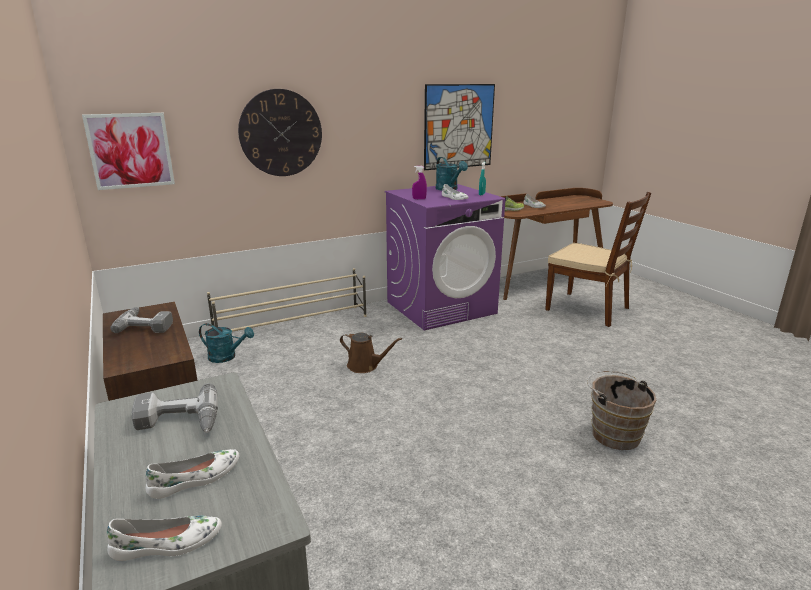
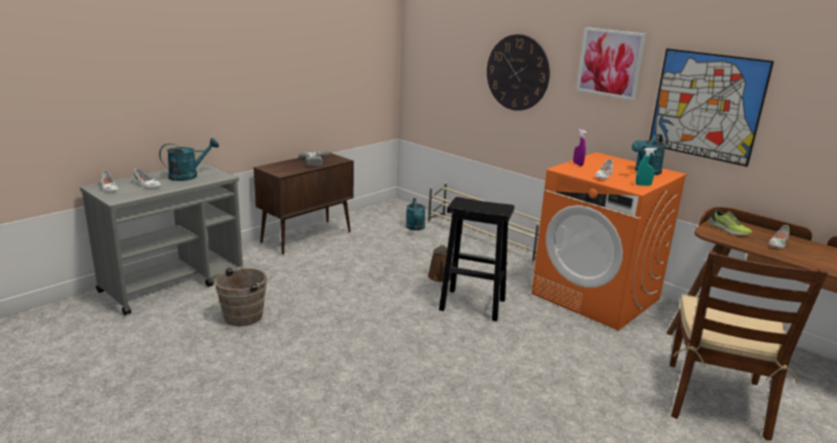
camera: 70 degrees right, 0 degrees up
picture [82,113,175,190] -> picture moved to [576,27,646,101]
power drill [132,383,218,433] -> turquoise watering can [159,138,219,181]
purple washing machine [385,184,506,331] -> orange washing machine [531,152,687,331]
brown bucket [587,371,656,450] -> brown bucket moved to [214,265,272,326]
none -> black stool [439,197,514,321]

